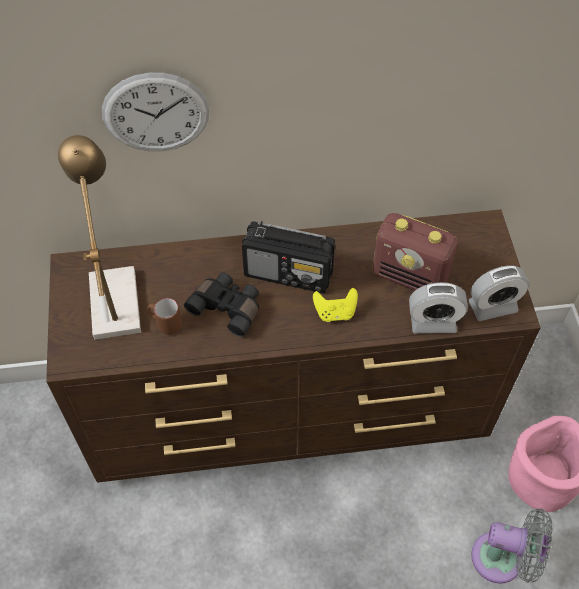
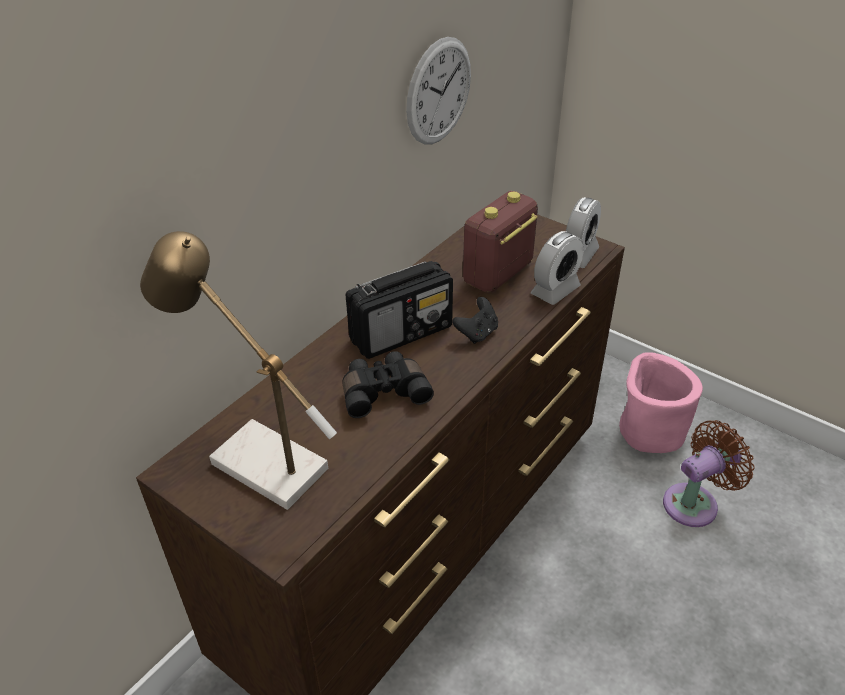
camera: 45 degrees left, 15 degrees down
wall clock [102,73,209,151] -> wall clock moved to [406,37,471,144]
brown mug [147,298,182,335] -> none
yellow game controller [313,288,358,322] -> black game controller [452,297,498,344]
radio [372,213,458,291] -> radio turned 150 degrees clockwise [463,191,538,293]
grey fan [471,508,552,584] -> brown fan [663,420,755,527]

